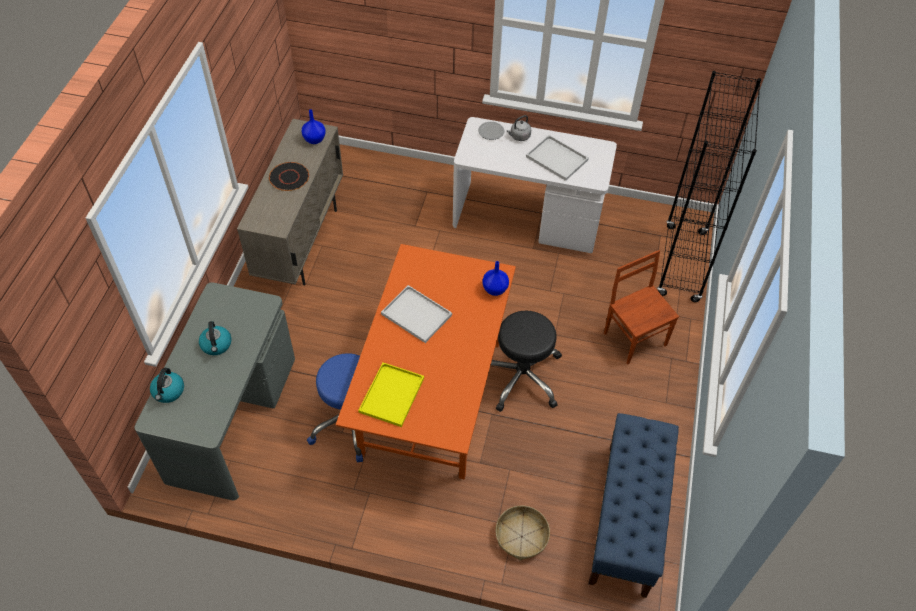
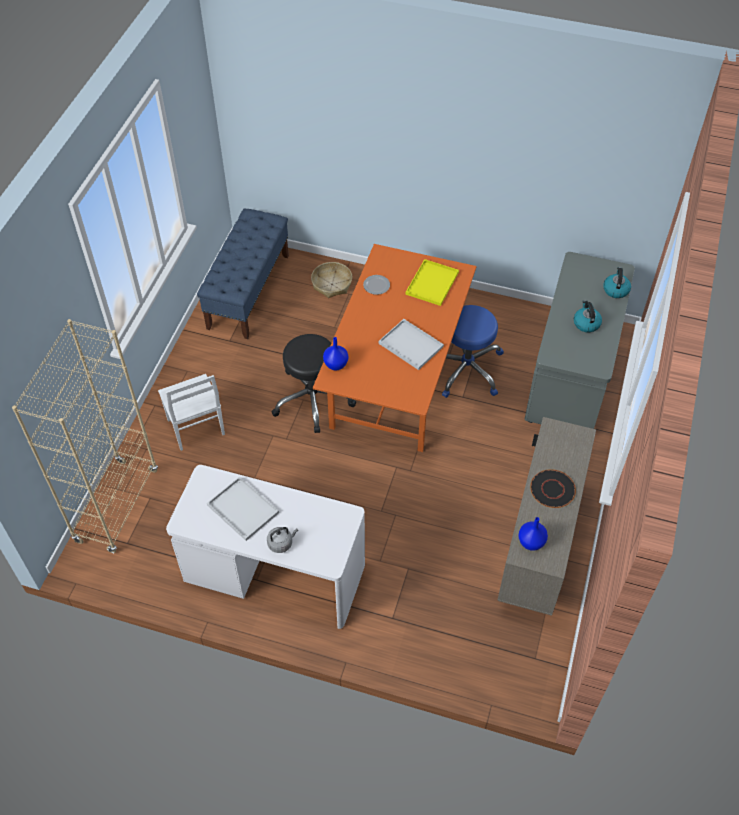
camera: 175 degrees left, 0 degrees up
plate [478,122,504,140] -> plate moved to [363,275,390,295]
brown chair [604,250,679,364] -> white chair [158,374,225,451]
black bookcase [657,71,761,302] -> beige bookcase [12,319,158,554]

